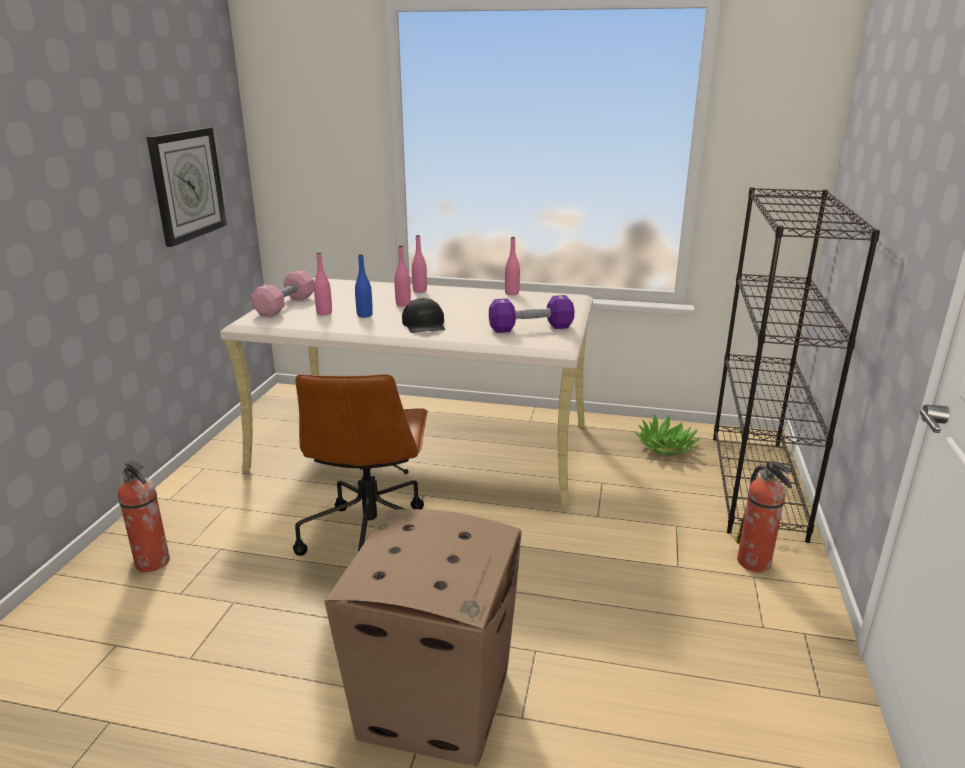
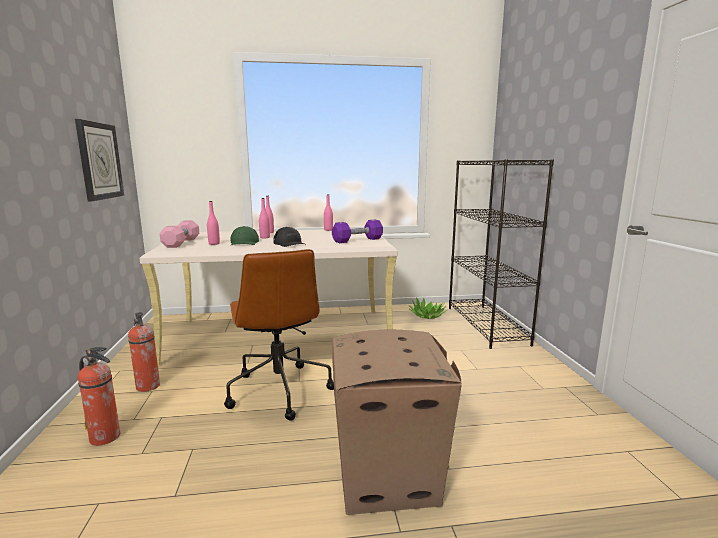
camera: 20 degrees left, 10 degrees down
blue bottle [355,254,373,318] -> green cap [230,226,259,245]
fire extinguisher [736,461,792,572] -> fire extinguisher moved to [128,312,160,392]

